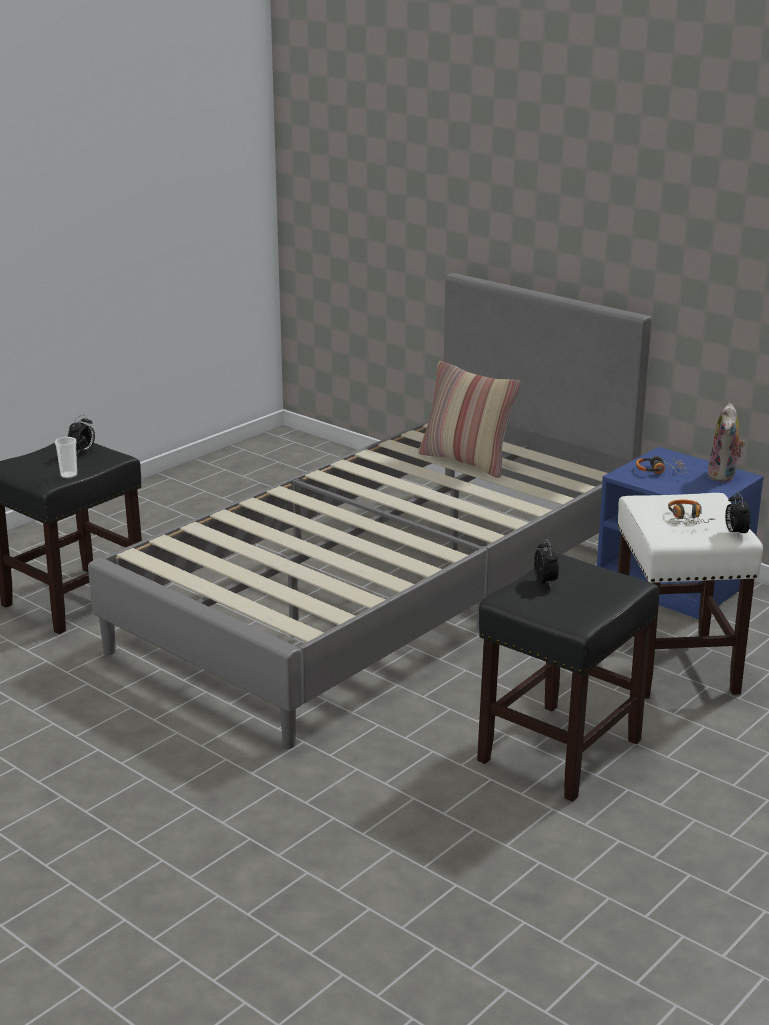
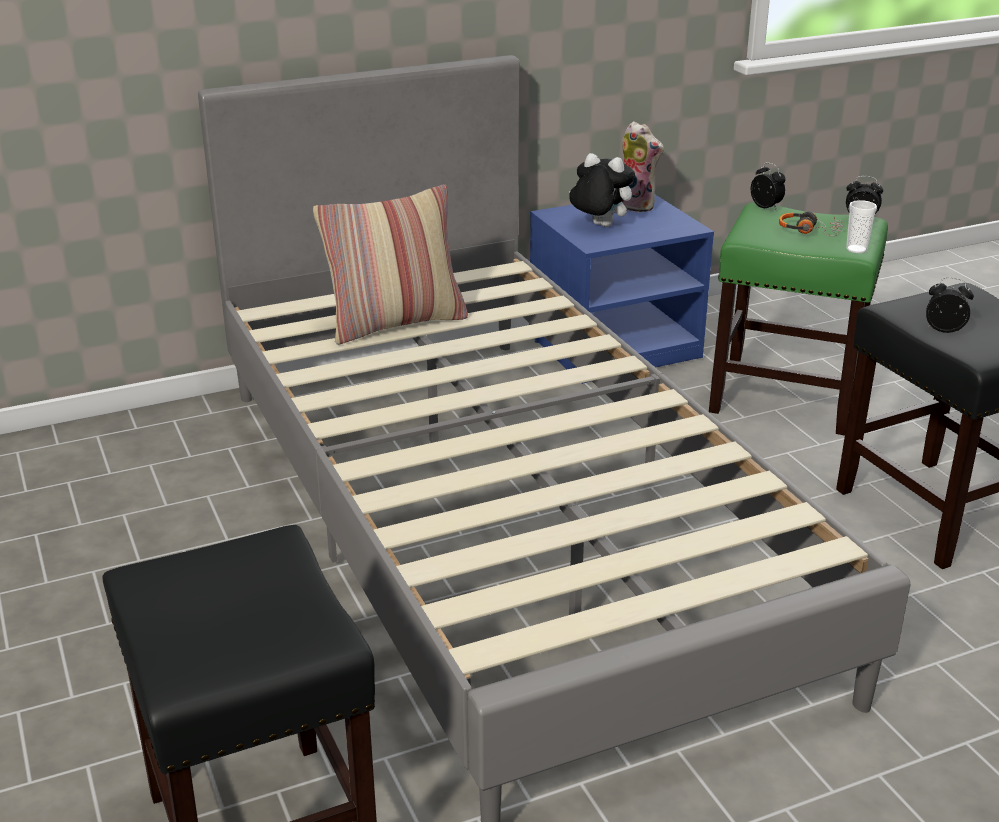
camera: 65 degrees left, 5 degrees up
cup [55,437,77,478] -> cup moved to [846,200,877,253]
alarm clock [68,415,95,454] -> alarm clock moved to [751,162,786,211]
white stool [617,493,763,699] -> green stool [709,203,888,436]
headphones [636,456,687,474] -> plush toy [569,153,635,227]

